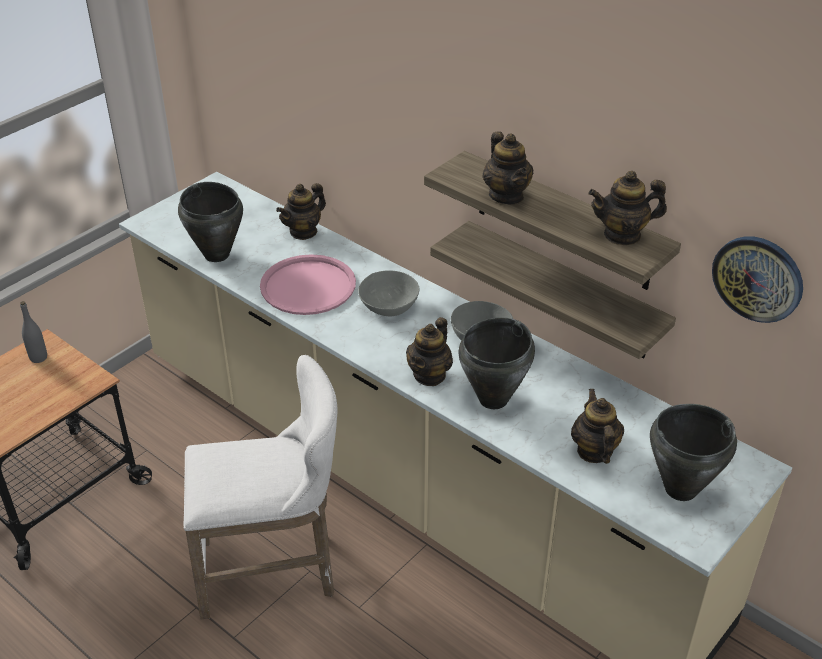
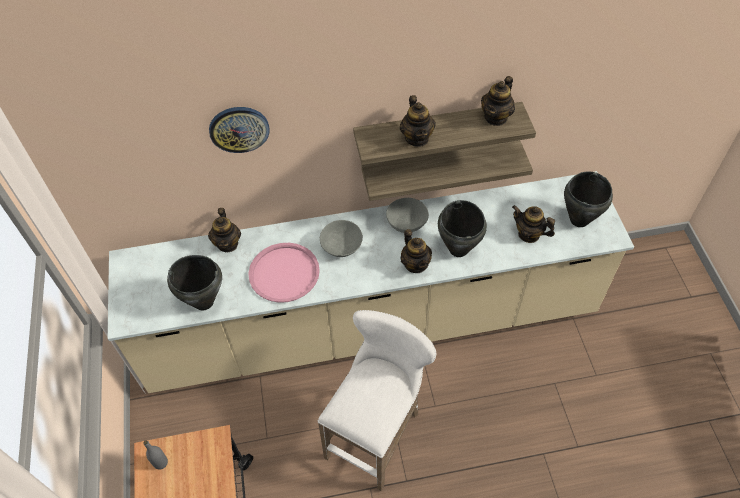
camera: 50 degrees left, 15 degrees up
teapot [483,131,534,204] -> teapot turned 60 degrees clockwise [400,95,436,147]
wall clock [712,236,803,323] -> wall clock moved to [209,107,270,153]

